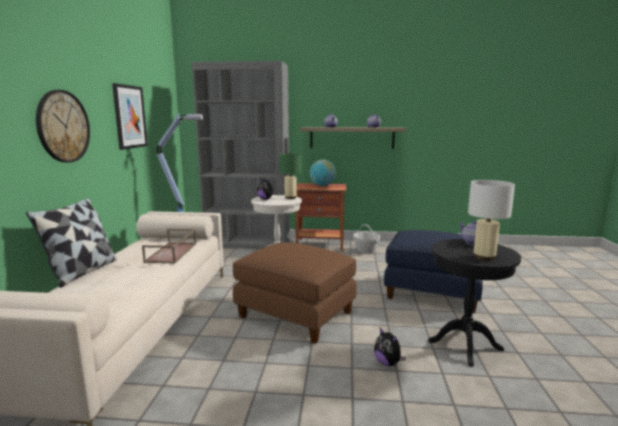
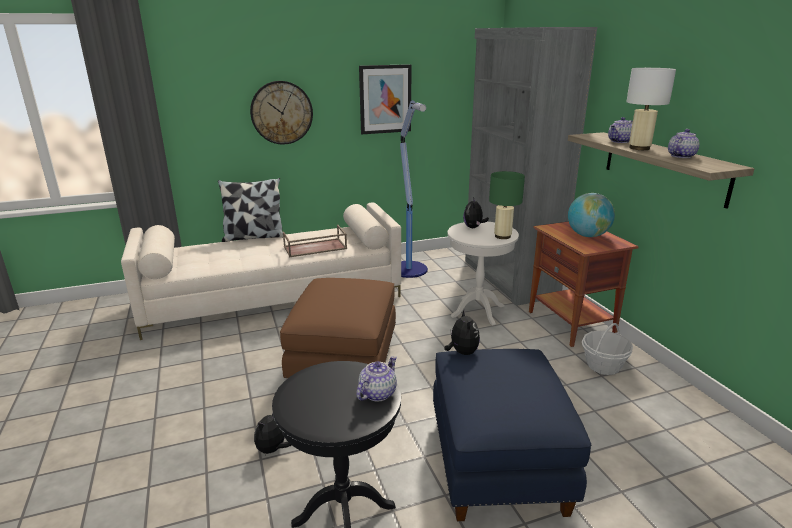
camera: 65 degrees right, 10 degrees up
white table lamp [468,180,515,261] -> white table lamp moved to [627,68,676,150]
none -> plush toy [444,310,480,355]

